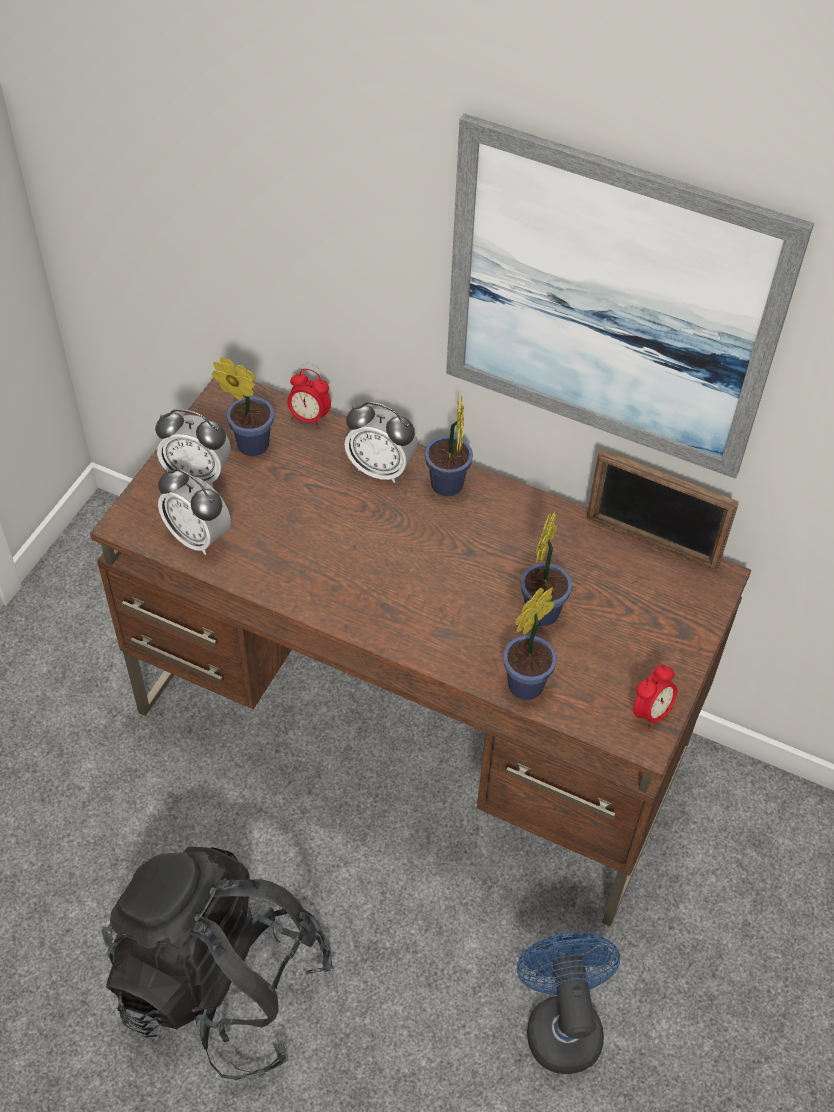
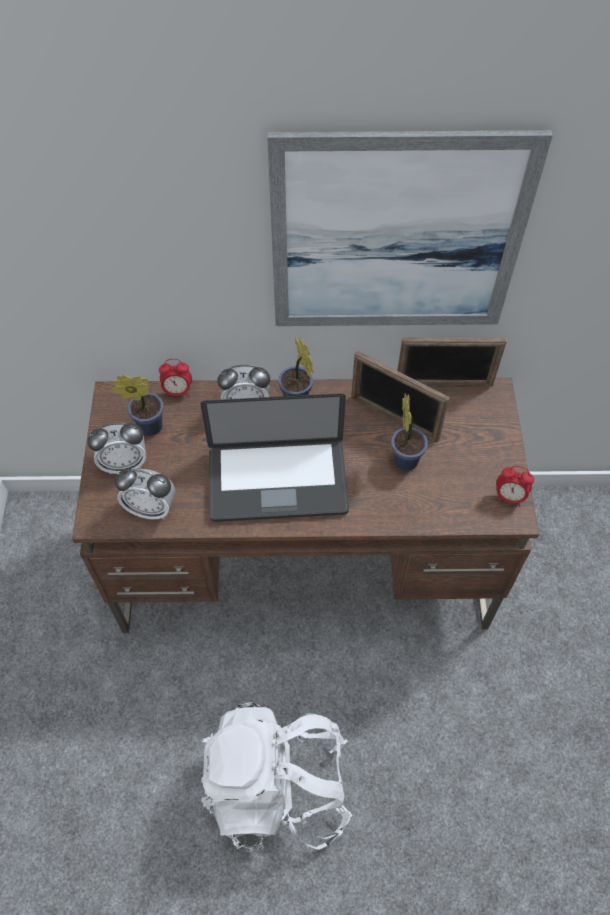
camera: 25 degrees left, 5 degrees up
black backpack [101,847,335,1080] -> white backpack [201,702,352,852]
potted plant [503,588,557,700] -> none
blue fan [517,932,620,1074] -> none
alarm clock [633,665,677,730] -> alarm clock turned 90 degrees clockwise [496,466,534,507]
none -> laptop [201,393,349,522]
none -> picture frame [351,351,450,443]

